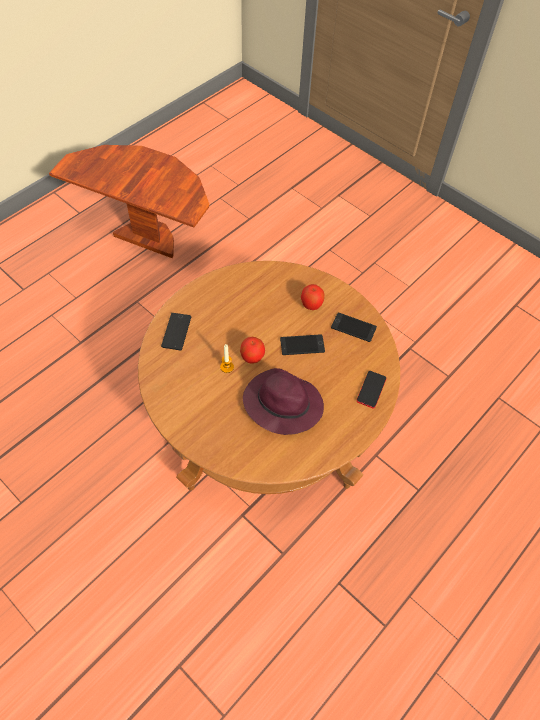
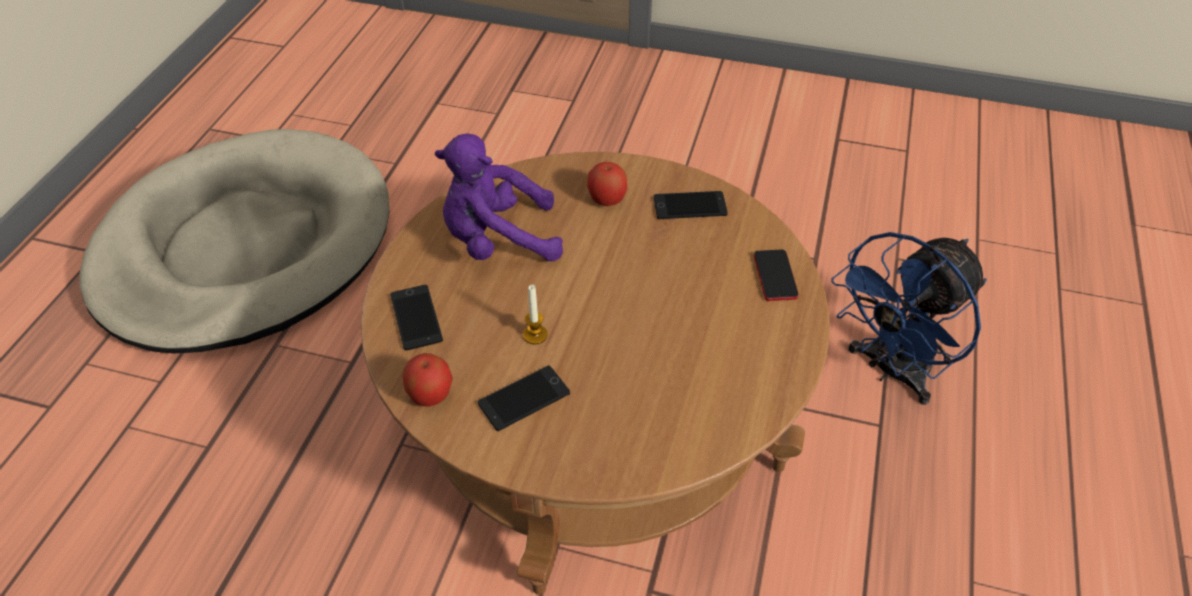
camera: 25 degrees left, 10 degrees down
brown side table [49,145,209,258] -> beige dog bed [79,129,389,354]
apple [240,337,265,364] -> apple moved to [403,353,453,407]
purple hat [243,368,324,435] -> none
phone [280,334,325,355] -> phone moved to [478,365,570,431]
none -> purple plush toy [435,133,563,261]
none -> blue fan [831,232,987,405]

